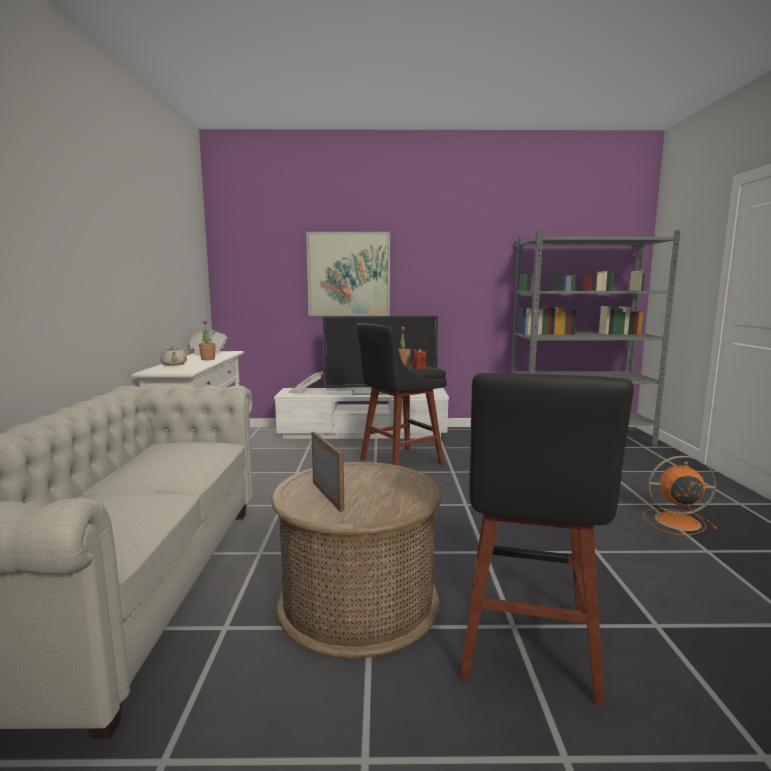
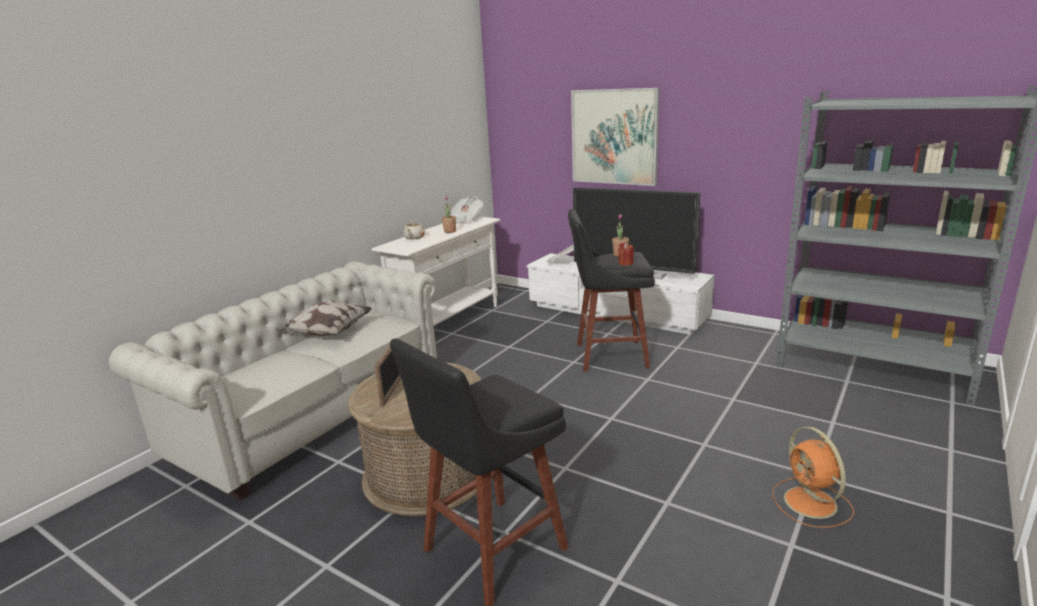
camera: 35 degrees right, 10 degrees up
orange fan [643,456,717,535] -> orange fan turned 150 degrees counterclockwise [772,427,854,528]
none -> pillow [275,300,373,336]

